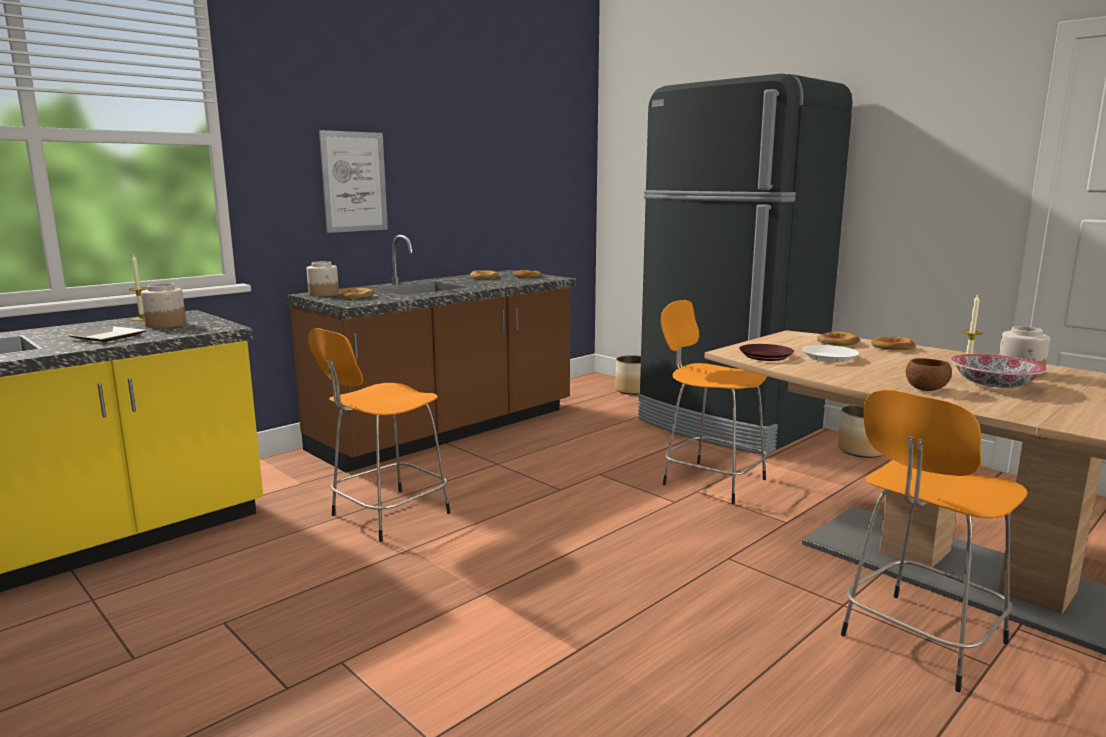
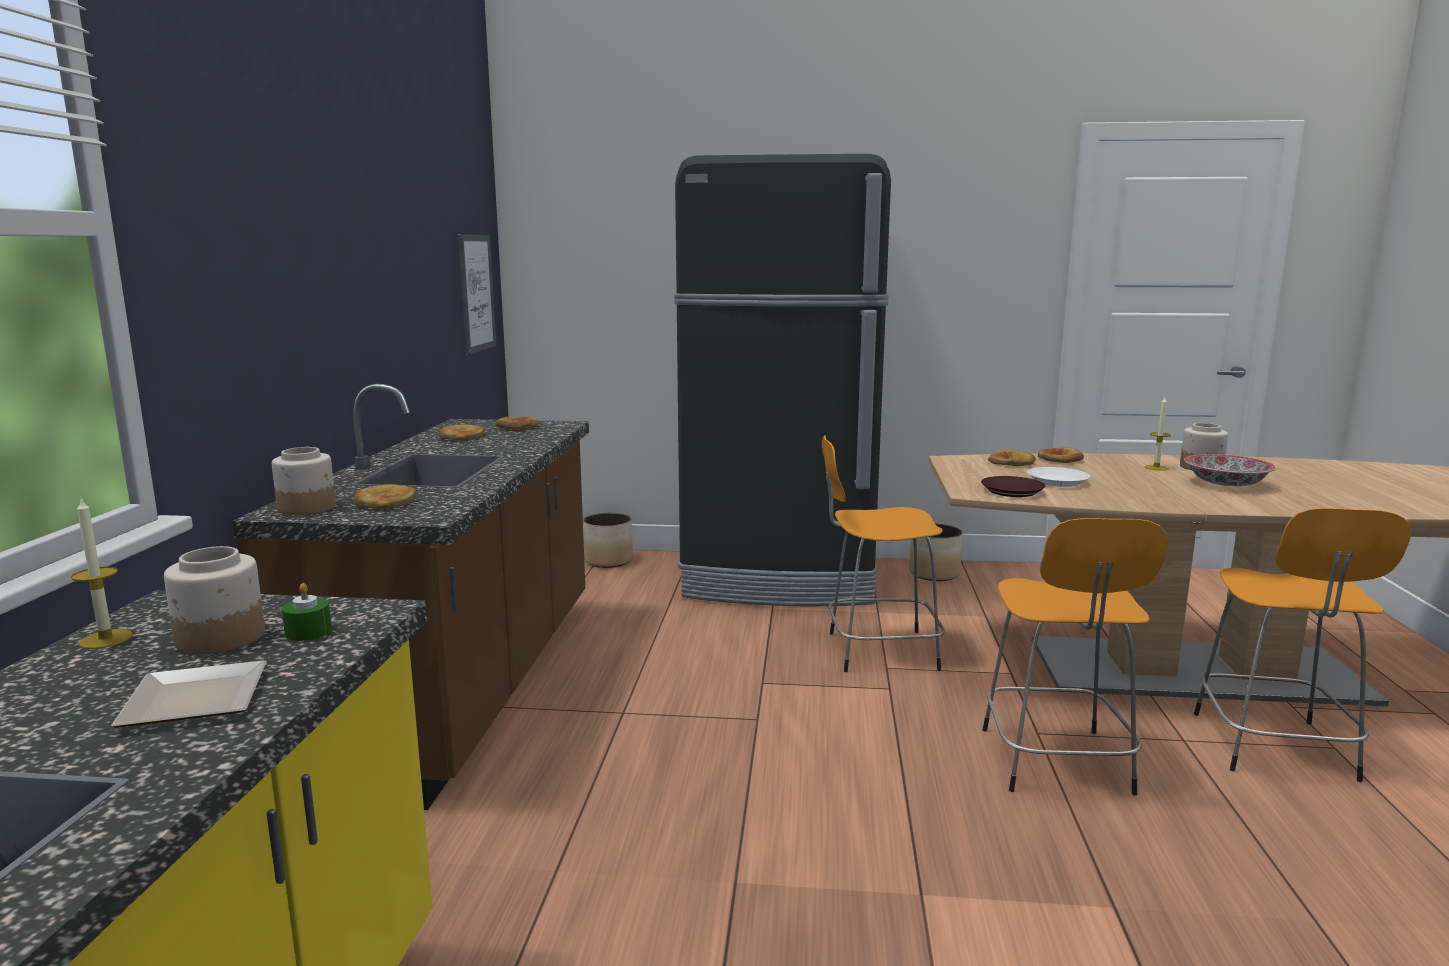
camera: 40 degrees left, 0 degrees up
orange stool [308,328,451,542] -> orange stool moved to [983,518,1168,795]
picture [319,130,388,233] -> picture moved to [458,234,497,354]
brown bowl [906,358,952,391] -> none
none -> green candle [282,583,332,641]

